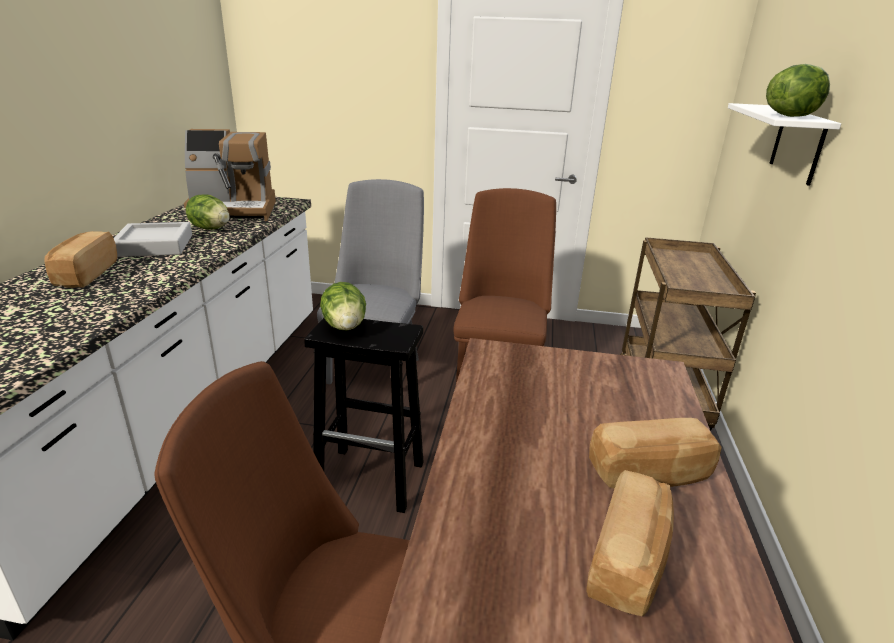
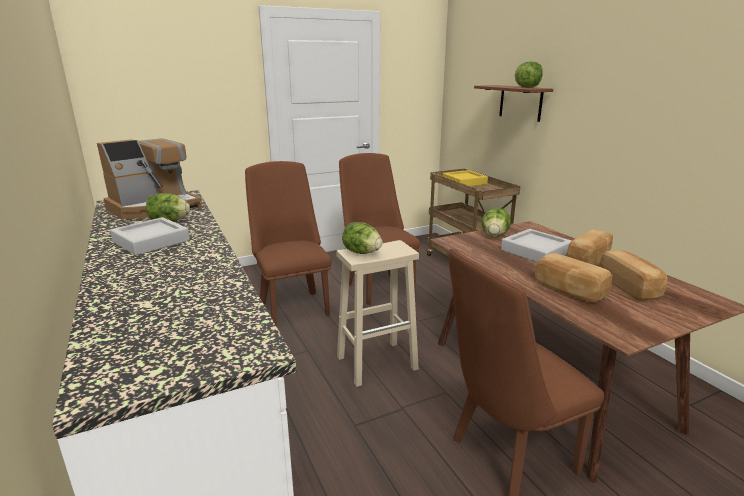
camera: 35 degrees left, 5 degrees down
bread [44,231,117,288] -> bread moved to [535,252,612,303]
black stool [304,318,424,513] -> beige stool [336,240,419,387]
grey chair [317,179,424,384] -> brown chair [245,161,331,327]
white shelf [728,103,841,186] -> brown shelf [474,85,553,122]
none -> yellow tray [443,170,488,186]
none -> lettuce [482,208,511,237]
none -> grey tray [501,229,571,262]

